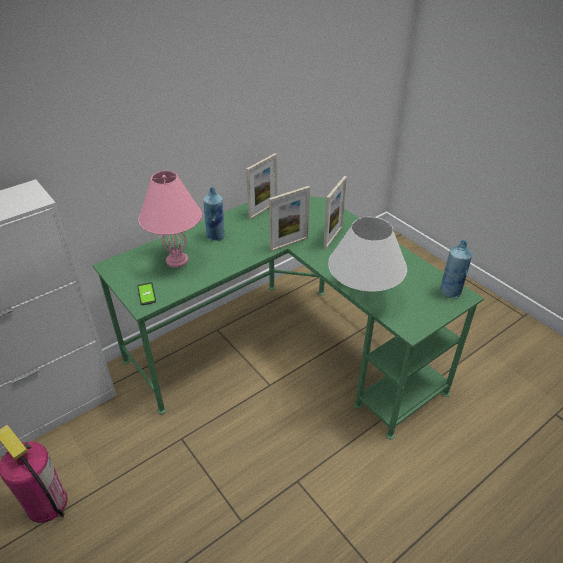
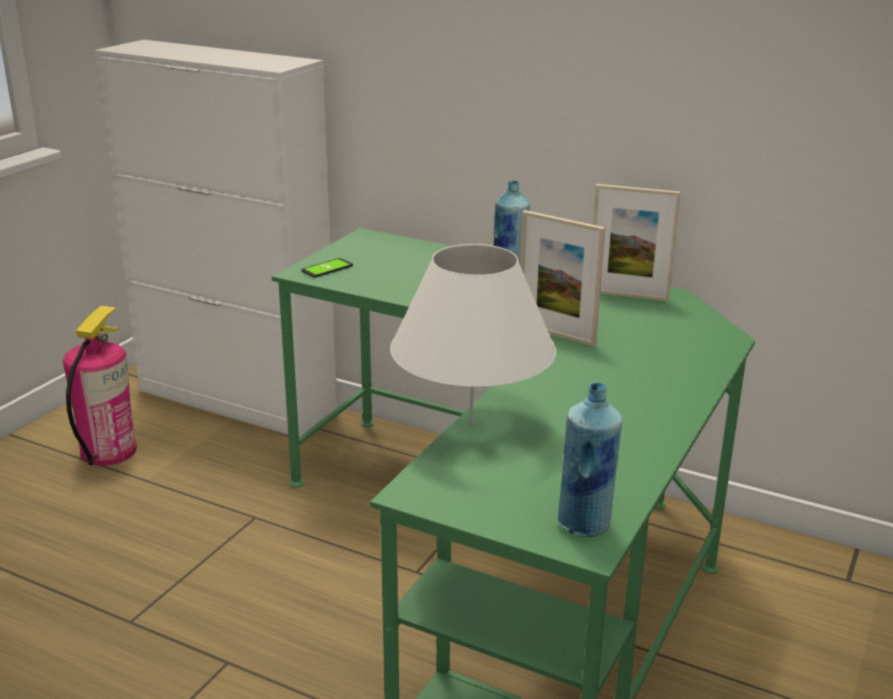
camera: 65 degrees right, 15 degrees down
pink table lamp [138,171,202,268] -> none
picture frame [323,176,347,250] -> none

